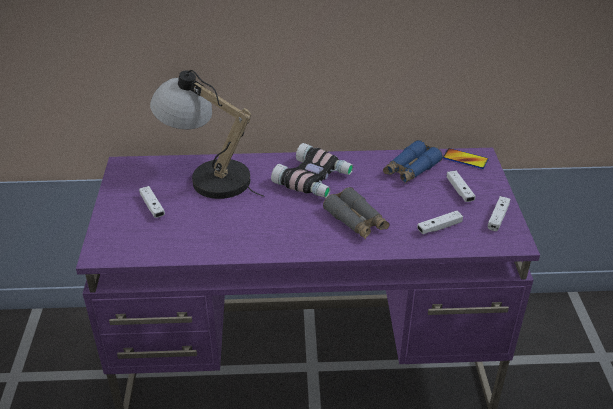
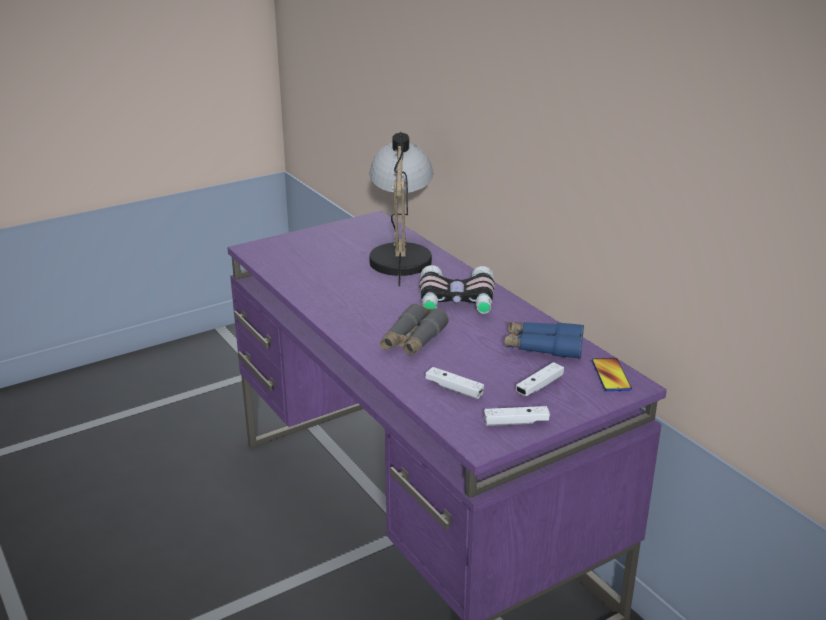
camera: 60 degrees right, 10 degrees down
white game controller [139,186,165,218] -> none

